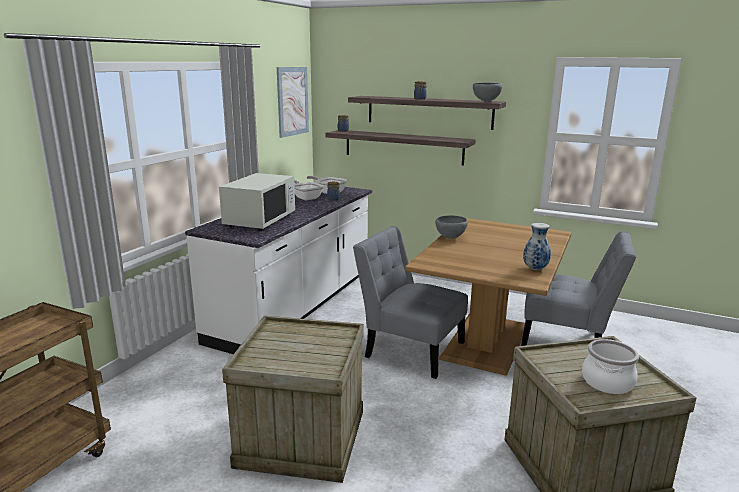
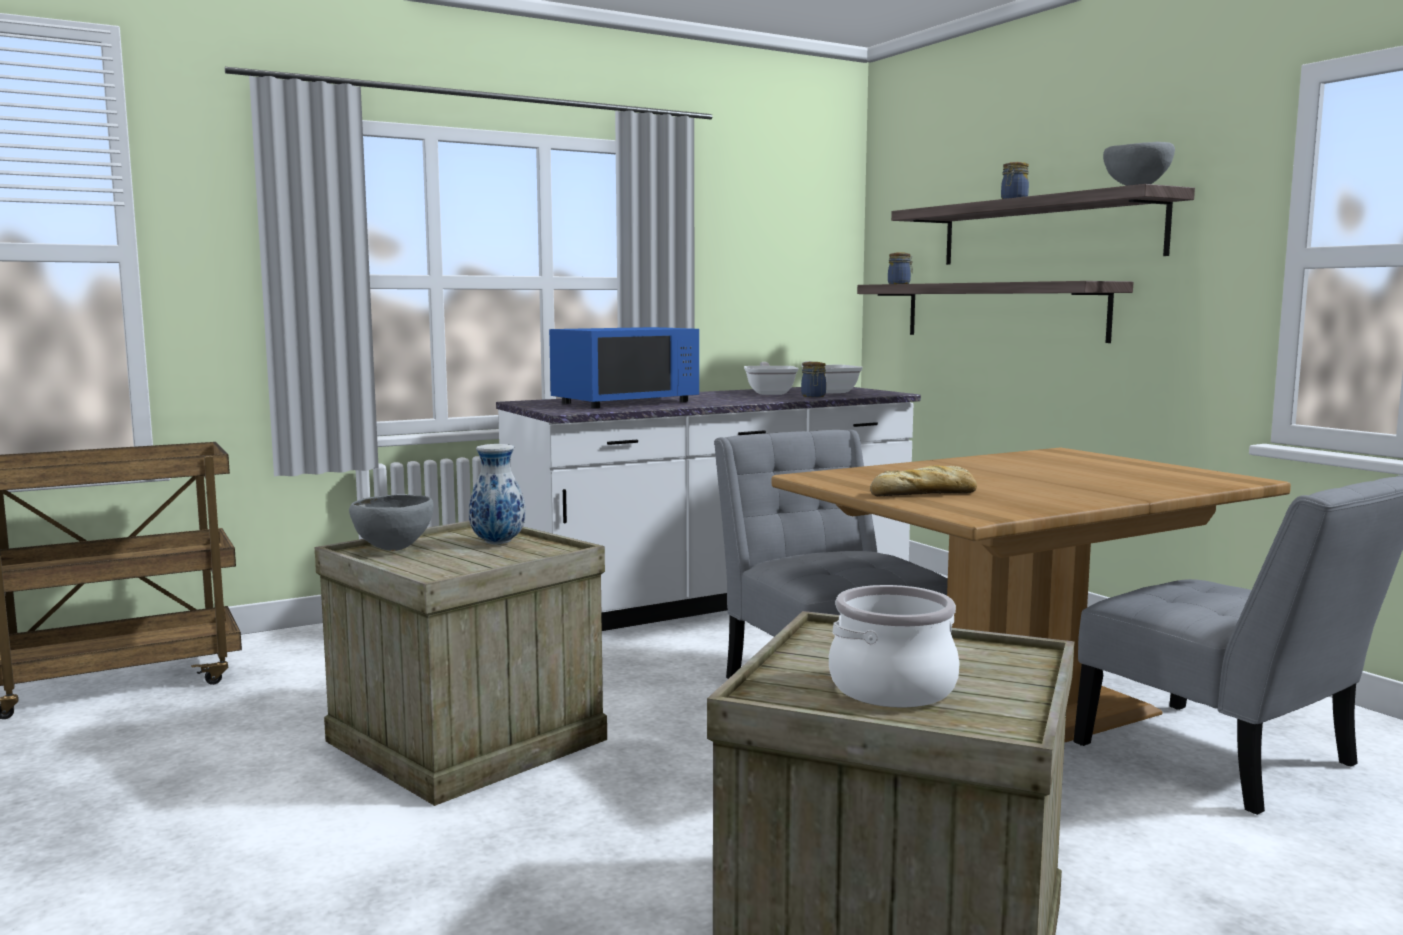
camera: 35 degrees right, 10 degrees down
white microwave [219,173,295,231] -> blue microwave [549,327,699,408]
picture [277,67,309,138] -> none
grey bowl [435,215,468,239] -> grey bowl moved to [349,494,434,551]
vase [523,223,551,270] -> vase moved to [469,444,525,544]
none -> bread [870,465,977,496]

